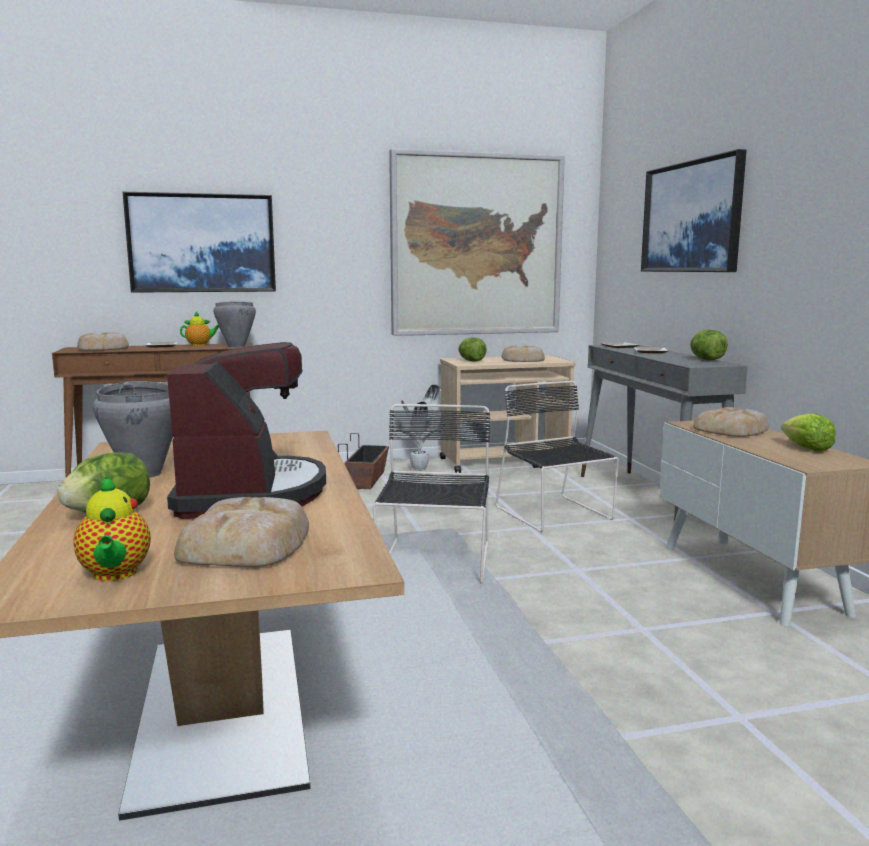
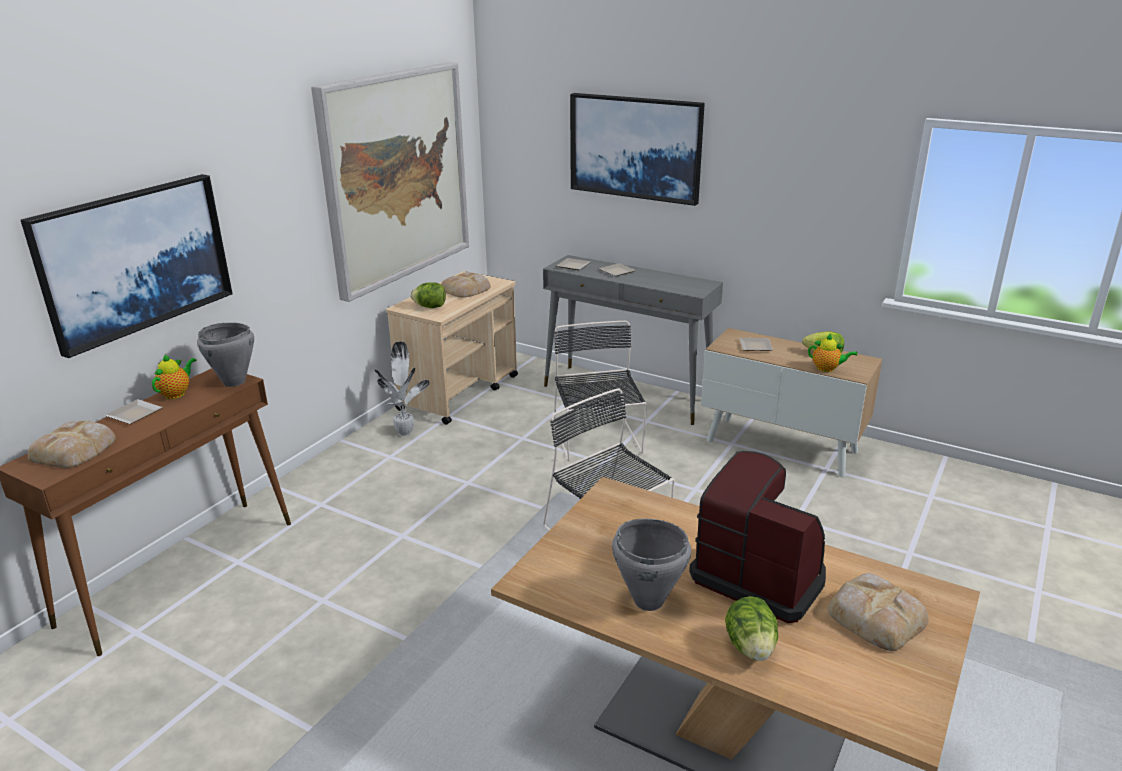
camera: 45 degrees left, 15 degrees up
teapot [73,476,151,581] -> teapot moved to [808,334,857,372]
planter [338,433,389,489] -> none
black chair [496,381,619,532] -> black chair turned 60 degrees clockwise [554,321,647,461]
lettuce [690,330,728,361] -> none
bread [693,407,769,437] -> plate [739,338,773,351]

